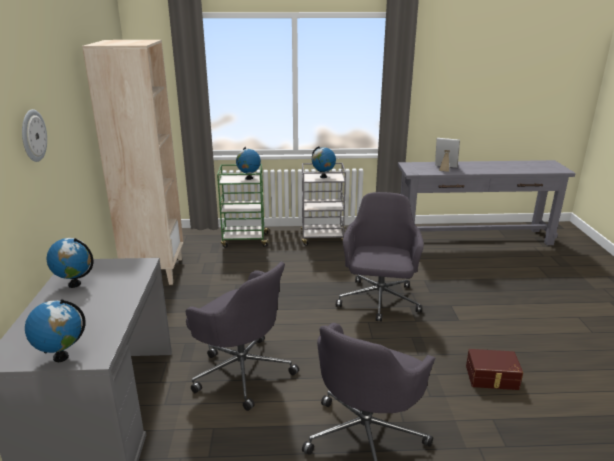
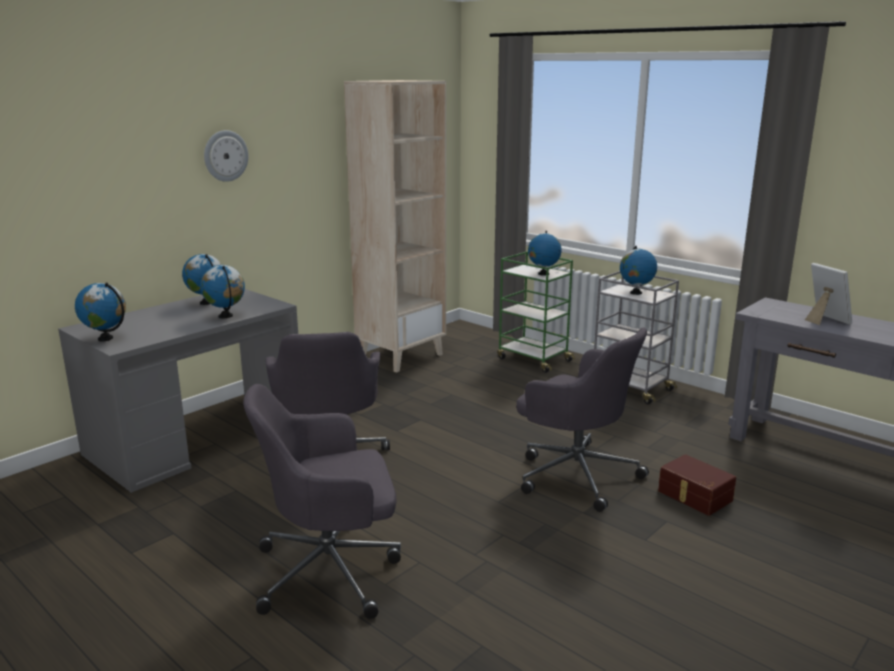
camera: 45 degrees right, 5 degrees down
grey office chair [336,192,424,322] -> grey office chair turned 75 degrees clockwise [516,328,649,512]
brown storage box [466,349,523,390] -> brown storage box moved to [658,454,736,516]
none -> globe [200,265,245,318]

